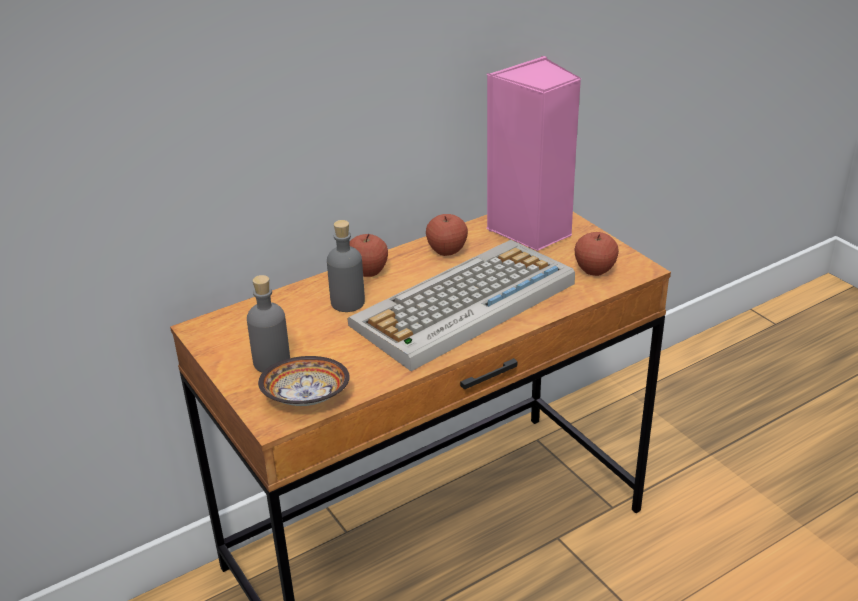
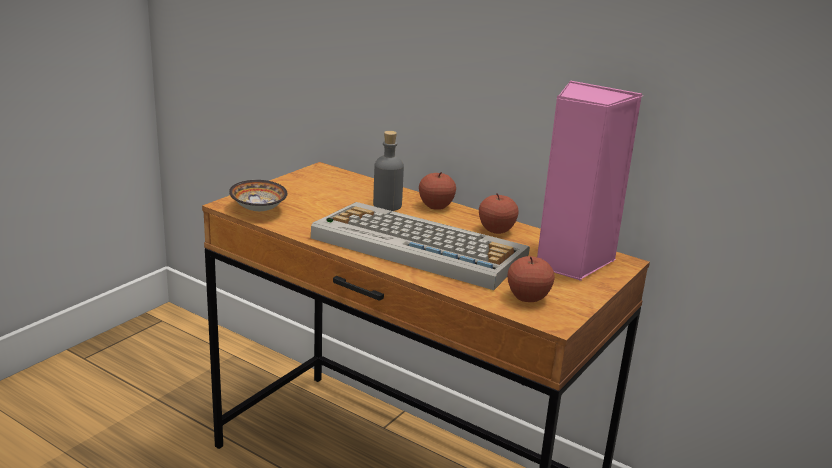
camera: 65 degrees right, 10 degrees down
grey bottle [247,275,290,373] -> none

